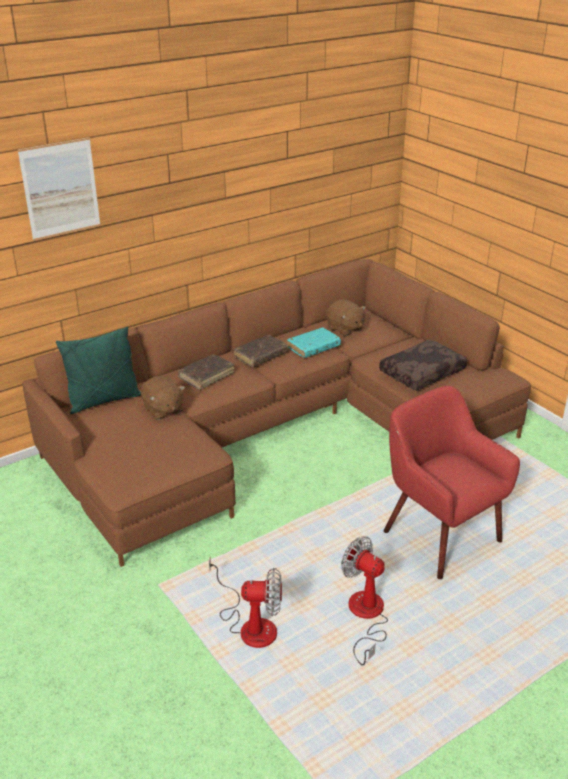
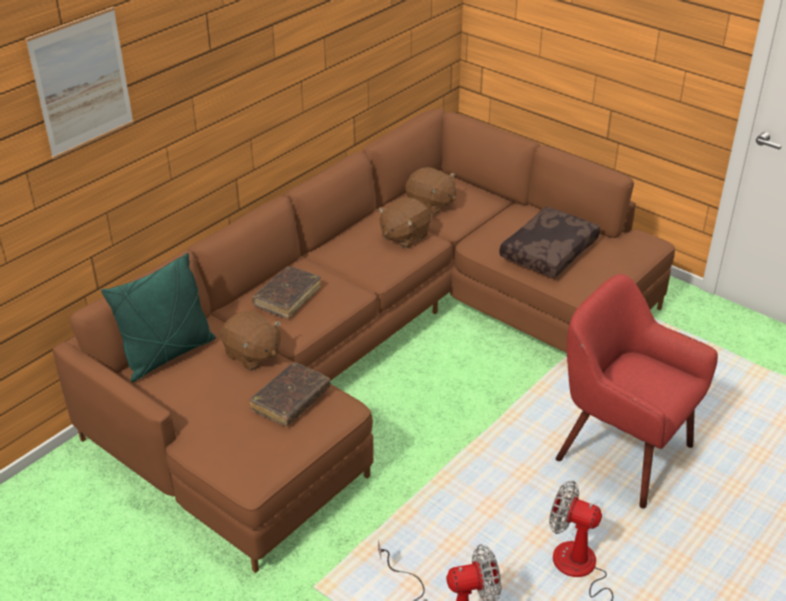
camera: 15 degrees left, 5 degrees up
brown book [234,335,288,367] -> brown book moved to [249,362,330,426]
turquoise book [287,328,341,358] -> brown plush toy [378,198,431,248]

